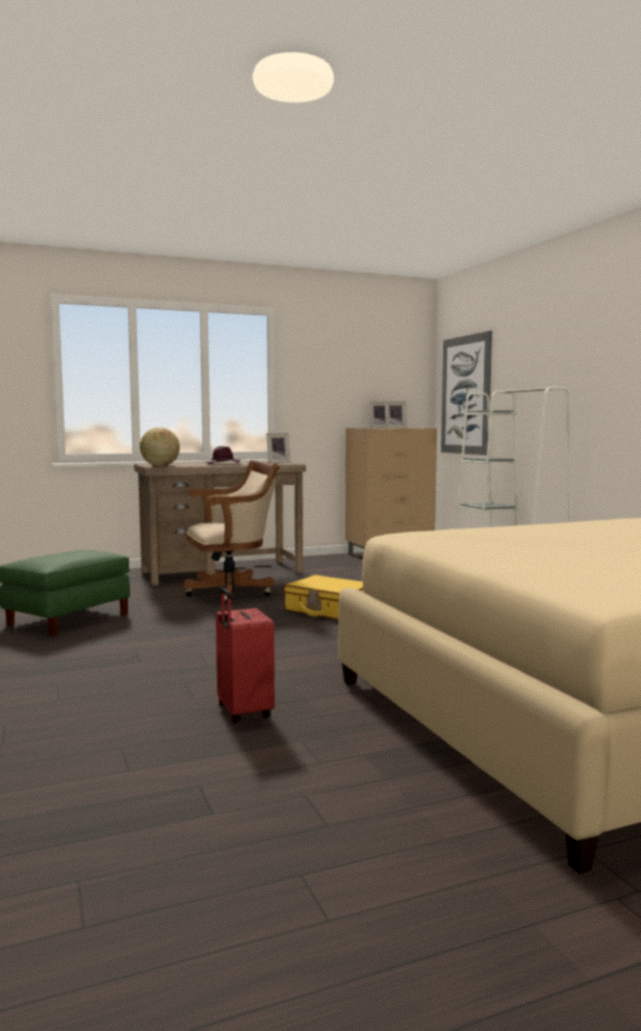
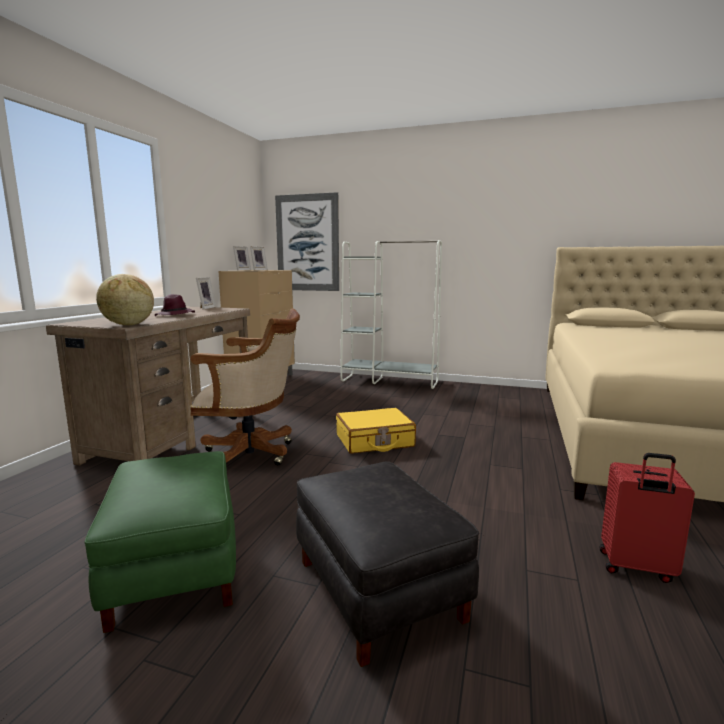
camera: 50 degrees left, 5 degrees up
office chair [184,460,279,603] -> office chair turned 75 degrees clockwise [190,308,300,465]
none -> black ottoman [296,461,479,667]

